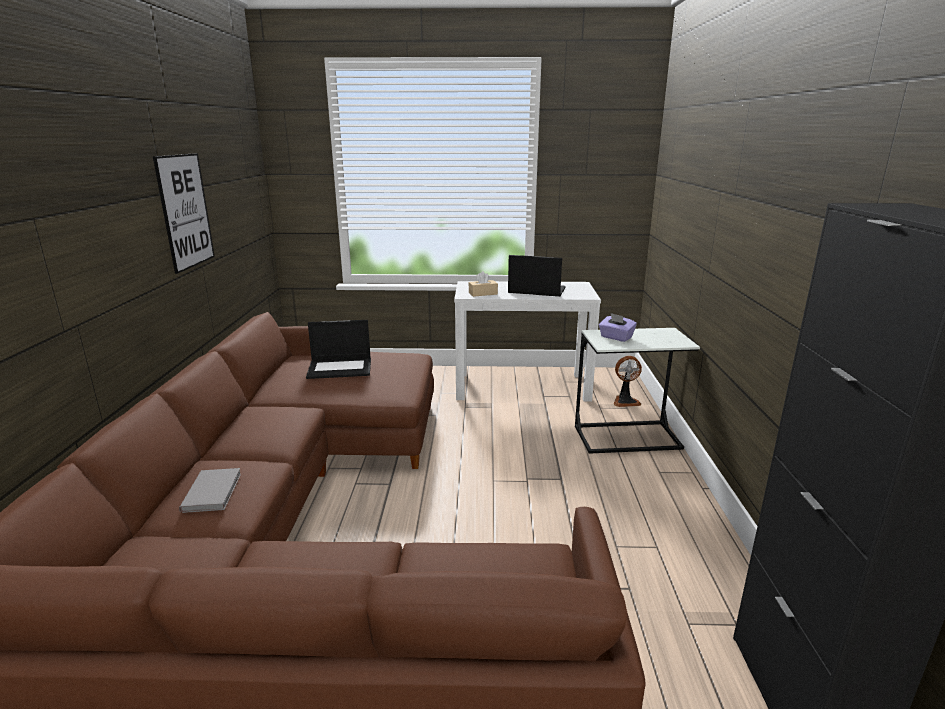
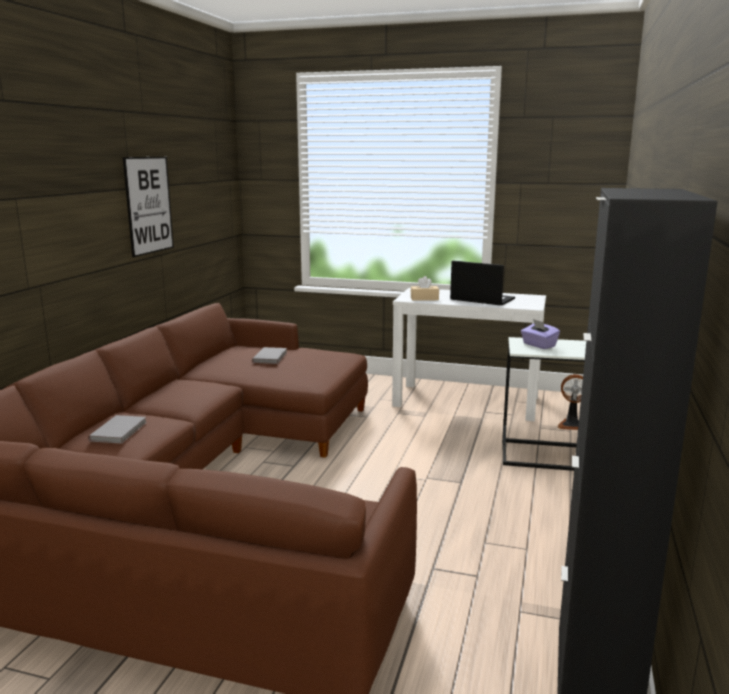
camera: 15 degrees right, 5 degrees down
laptop [306,320,371,379] -> grey book [252,347,287,364]

